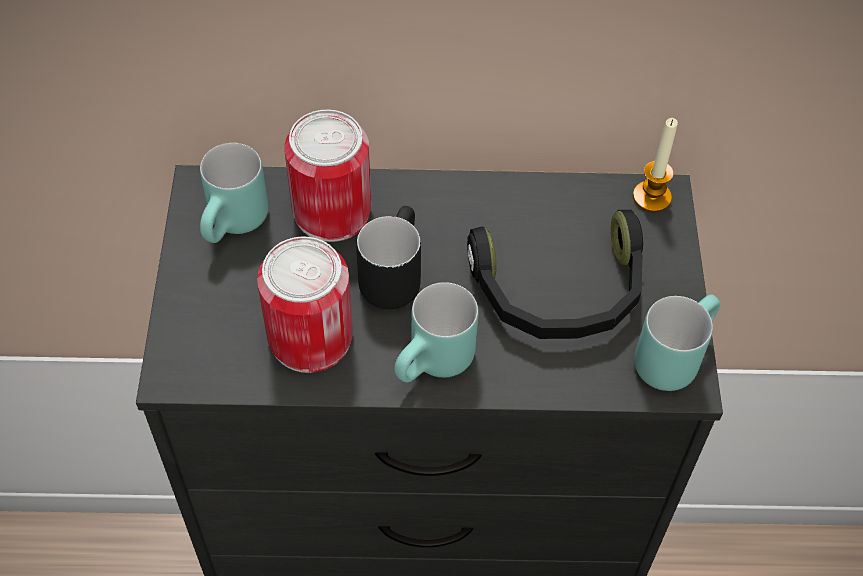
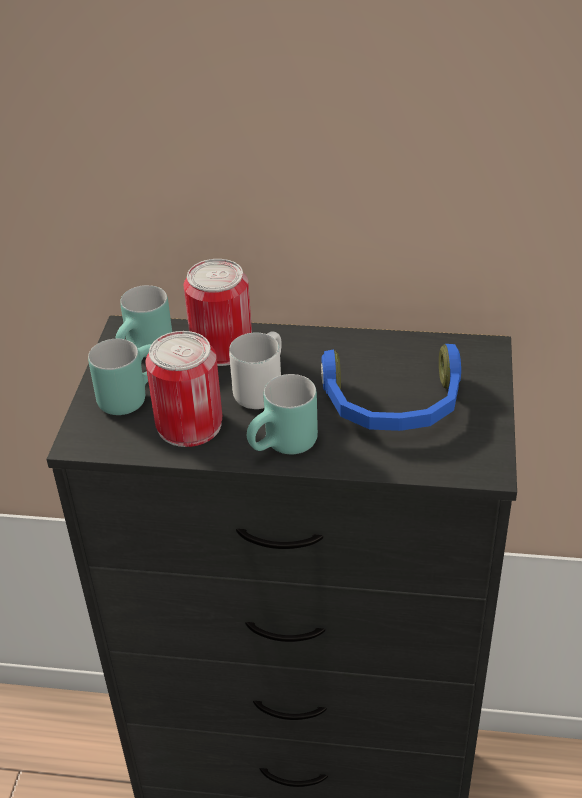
camera: 10 degrees right, 15 degrees down
black mug [356,206,421,310] -> white mug [229,331,282,409]
black headphones [467,210,643,339] -> blue headphones [321,344,461,431]
candle [633,118,678,212] -> none
turquoise mug [634,294,720,391] -> turquoise mug moved to [88,339,151,415]

